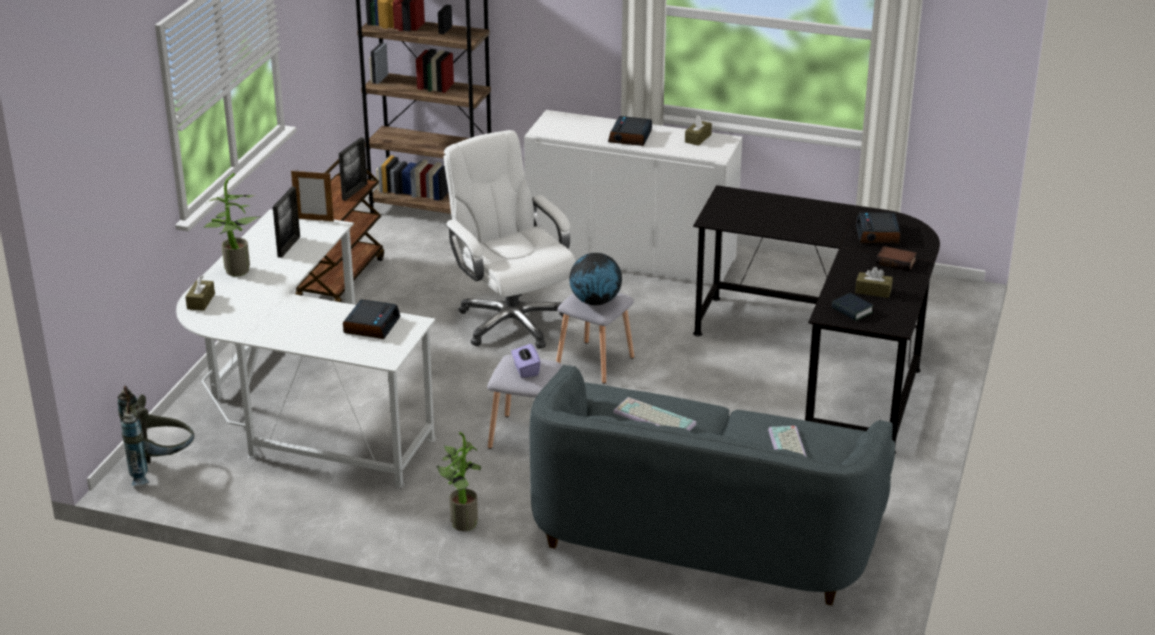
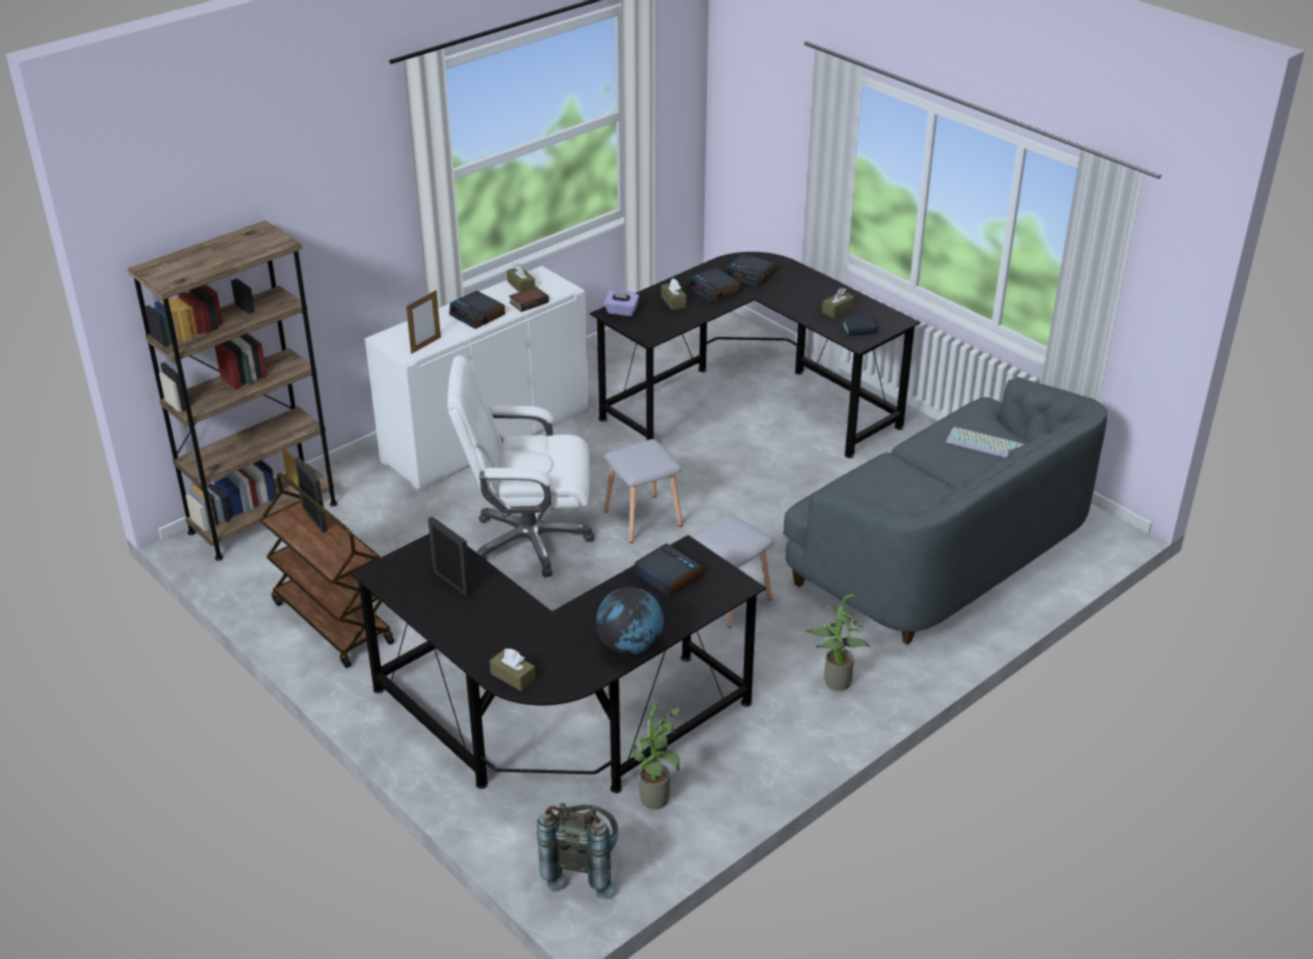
camera: 60 degrees left, 5 degrees up
white desk [176,209,436,488] -> black desk [351,534,766,793]
potted plant [203,173,261,276] -> potted plant moved to [632,701,680,810]
picture frame [291,169,334,221] -> picture frame moved to [406,290,441,354]
purple tissue box [511,344,541,378] -> purple tissue box moved to [604,290,639,316]
globe [569,253,622,305] -> globe moved to [596,587,664,655]
keyboard [613,397,696,431] -> none
book [876,246,917,271] -> book moved to [509,287,549,312]
none -> brown tissue box [661,278,687,310]
none -> alarm clock [688,268,741,303]

